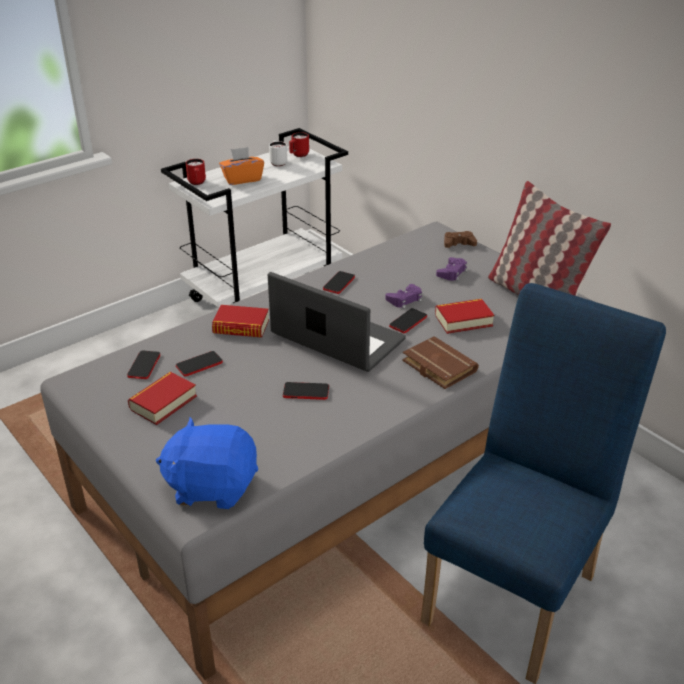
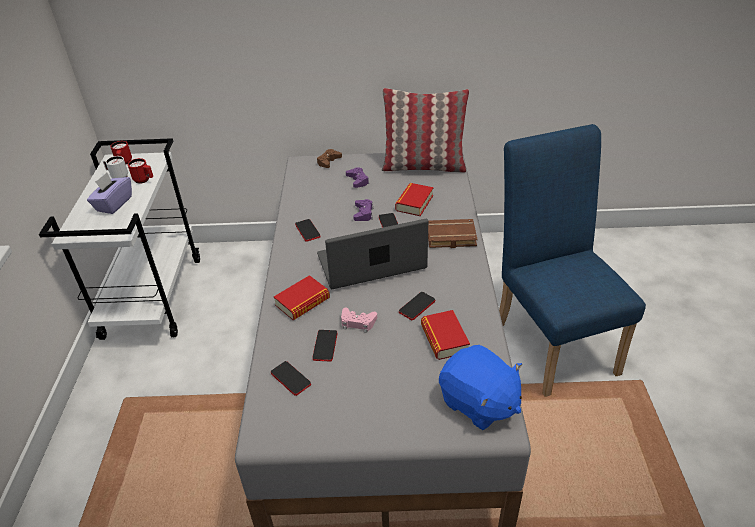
camera: 50 degrees left, 5 degrees up
book [128,372,197,425] -> book moved to [421,310,470,360]
blue plush toy [156,417,258,509] -> blue plush toy turned 90 degrees counterclockwise [439,345,522,430]
red mug [186,159,206,185] -> red mug moved to [128,158,153,184]
orange tissue box [219,147,264,185] -> purple tissue box [87,173,132,214]
none -> pink game controller [341,308,377,333]

